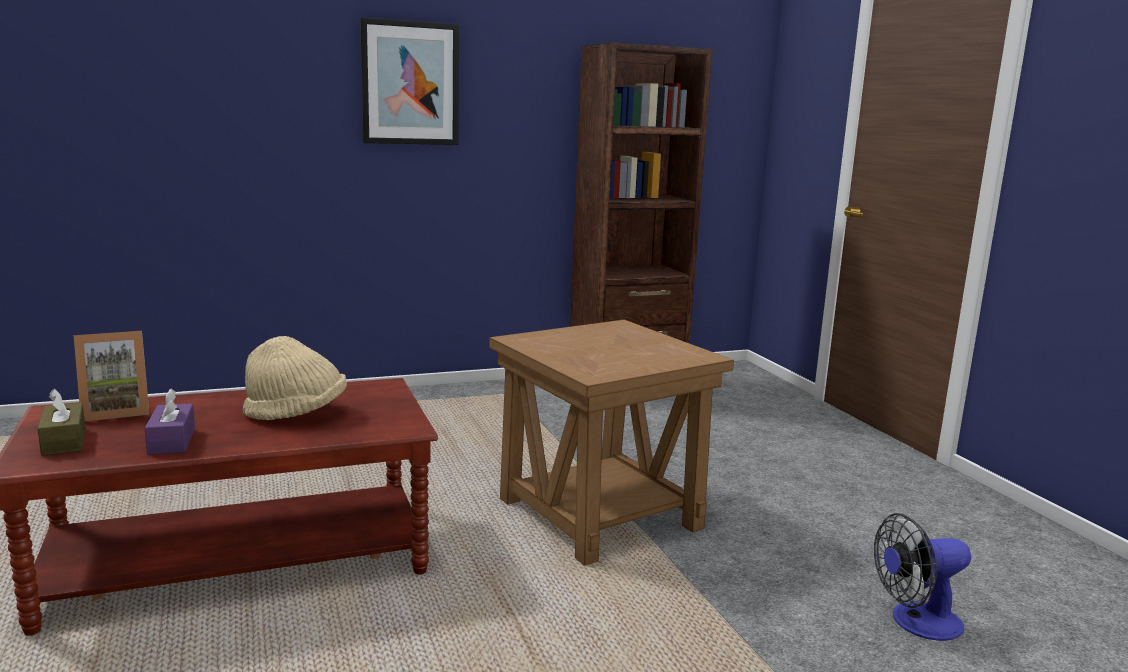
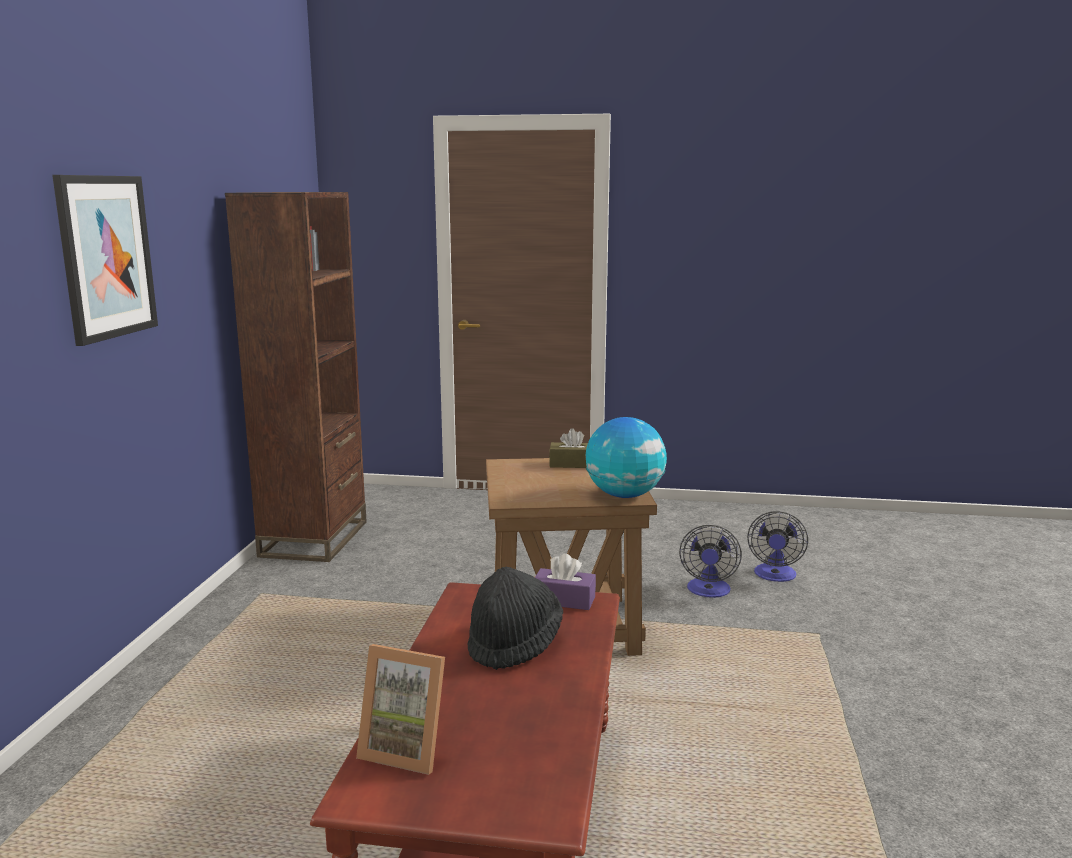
camera: 60 degrees left, 0 degrees up
brown tissue box [38,389,85,456] -> brown tissue box moved to [549,428,588,468]
picture frame [74,331,149,421] -> picture frame turned 105 degrees clockwise [356,644,445,775]
purple tissue box [145,389,195,455] -> purple tissue box moved to [535,554,596,610]
beige hat [243,336,347,420] -> black hat [467,566,563,670]
none -> globe [586,417,667,498]
none -> fan [679,525,742,598]

